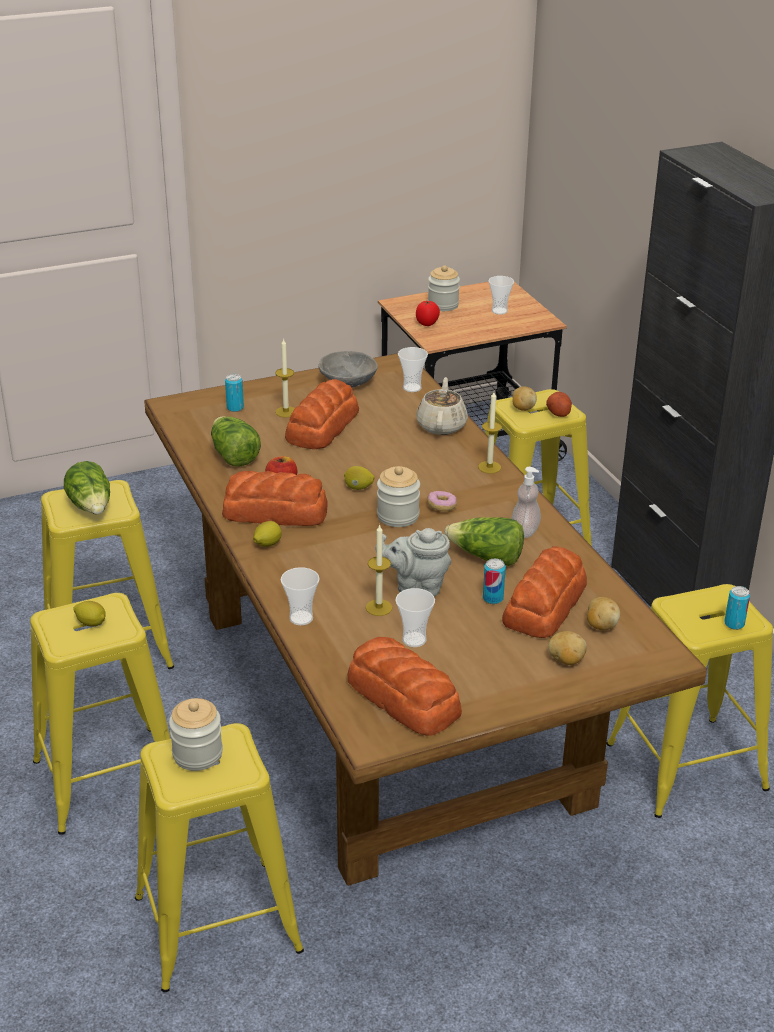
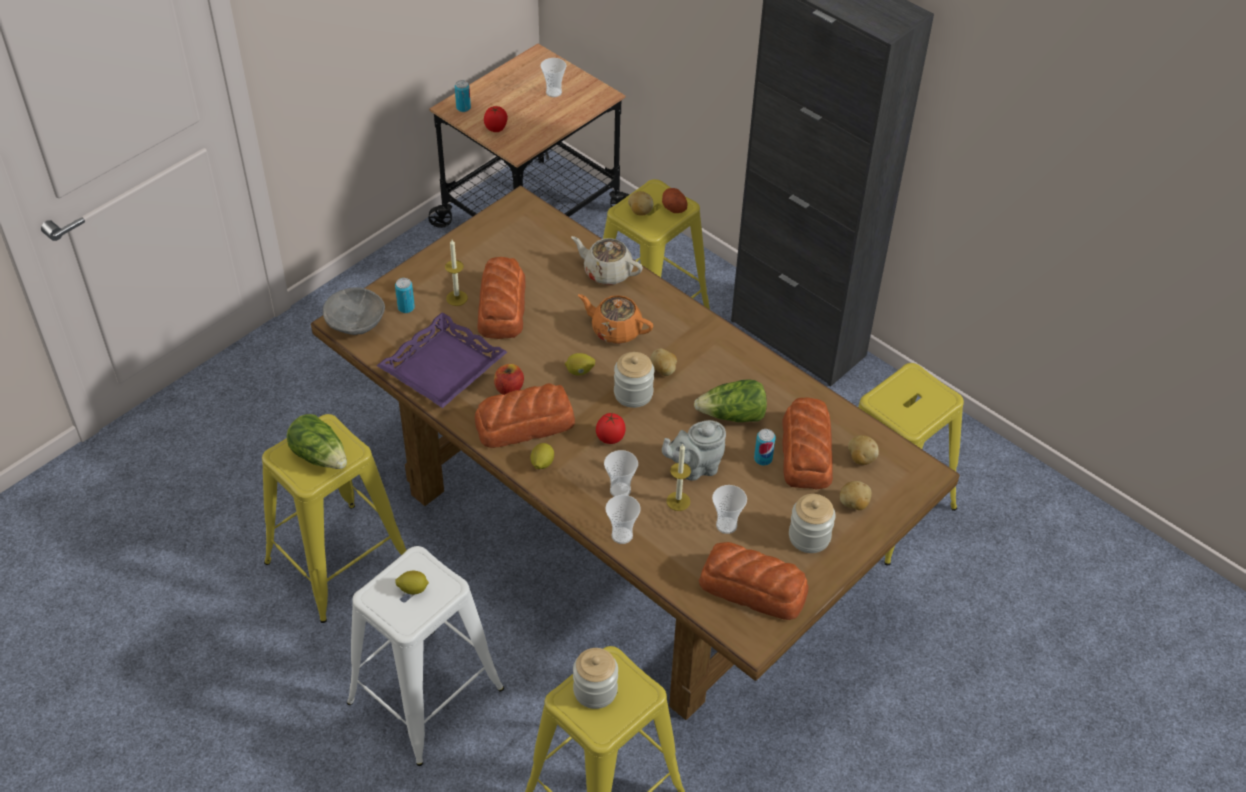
camera: 25 degrees left, 15 degrees up
yellow stool [30,593,171,835] -> white stool [347,546,504,766]
lettuce [211,416,261,466] -> purple tray [377,312,507,408]
grey bowl [318,351,378,387] -> grey bowl moved to [323,287,385,335]
cup [398,347,428,392] -> cup moved to [604,450,638,497]
beige teapot [416,377,468,435] -> beige teapot turned 45 degrees counterclockwise [571,236,643,285]
donut [427,491,457,511] -> potato [650,348,677,376]
jar [428,265,460,311] -> jar moved to [789,494,836,553]
candle [478,392,502,474] -> none
soap dispenser [511,467,541,538] -> none
can [724,586,750,630] -> can moved to [455,80,471,112]
none -> orange teapot [578,294,653,344]
none -> tomato [596,413,626,444]

